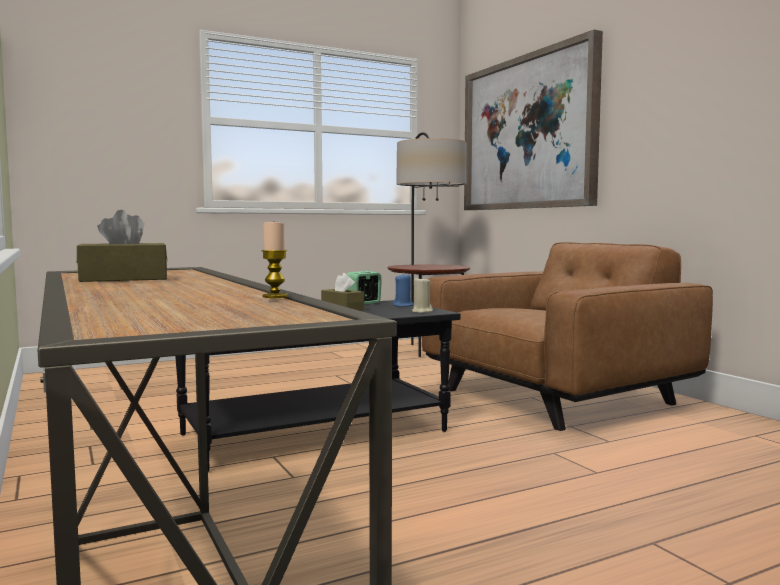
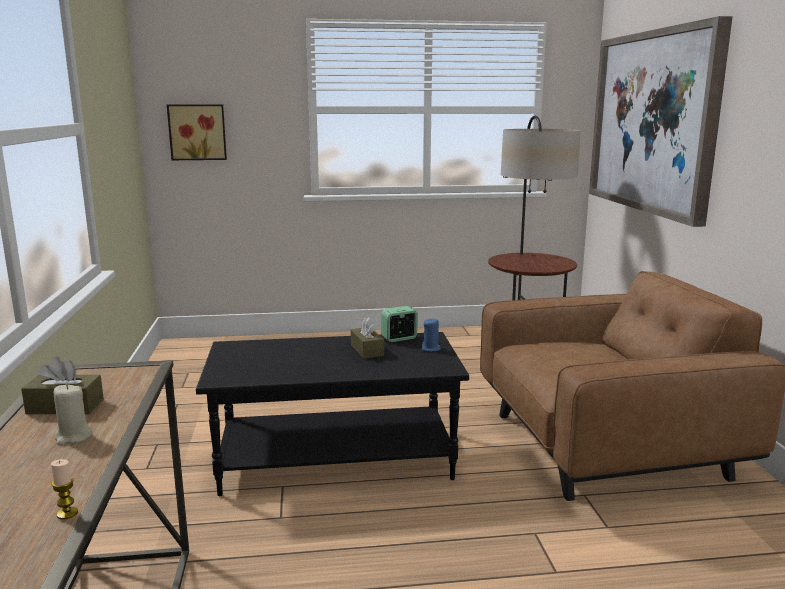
camera: 20 degrees right, 10 degrees up
beige candle [412,277,433,313] -> beige candle moved to [53,384,92,445]
none -> picture [167,105,227,160]

